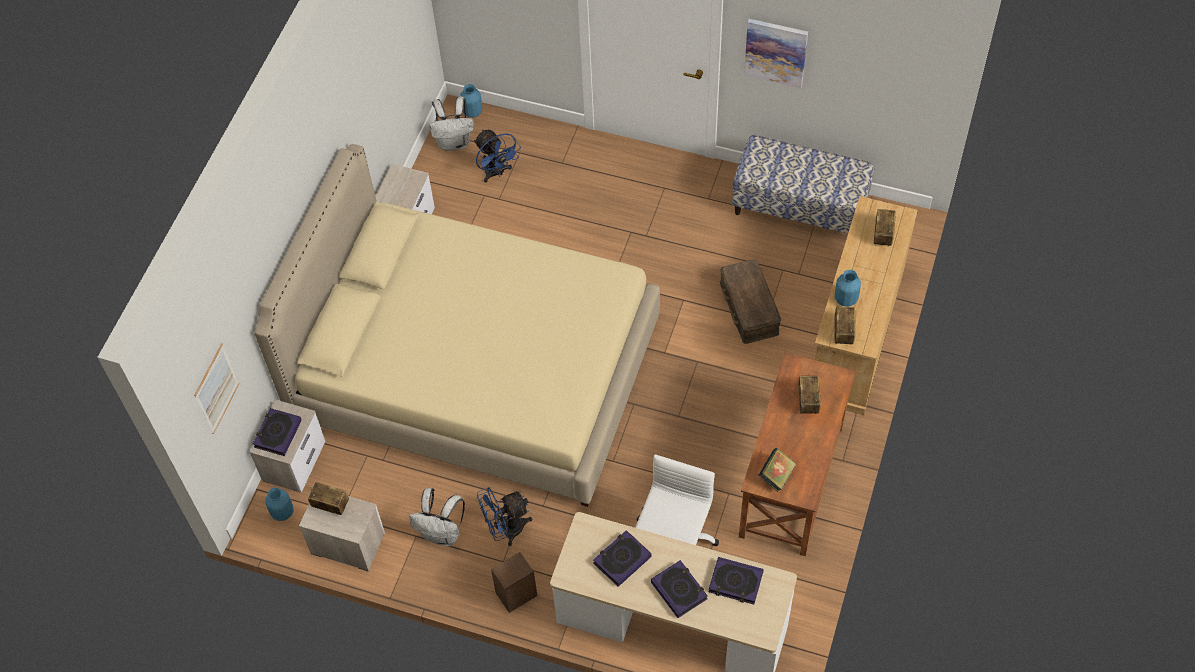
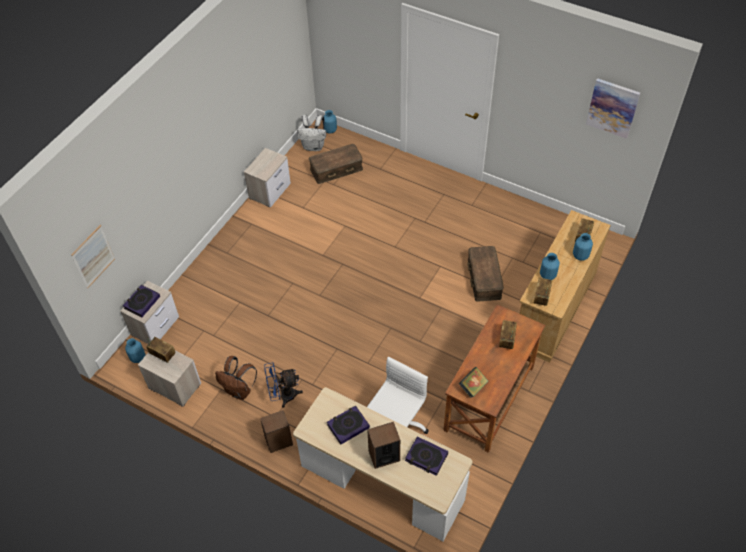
camera: 10 degrees right, 5 degrees down
beige bed [254,144,660,507] -> none
white backpack [409,488,465,546] -> brown backpack [215,356,257,400]
blue fan [474,129,521,183] -> brown storage box [309,144,363,184]
book [651,560,708,618] -> speaker [367,422,400,469]
bench [732,135,875,234] -> none
picture [744,19,808,89] -> picture moved to [586,78,640,139]
none -> blue vase [573,233,593,261]

